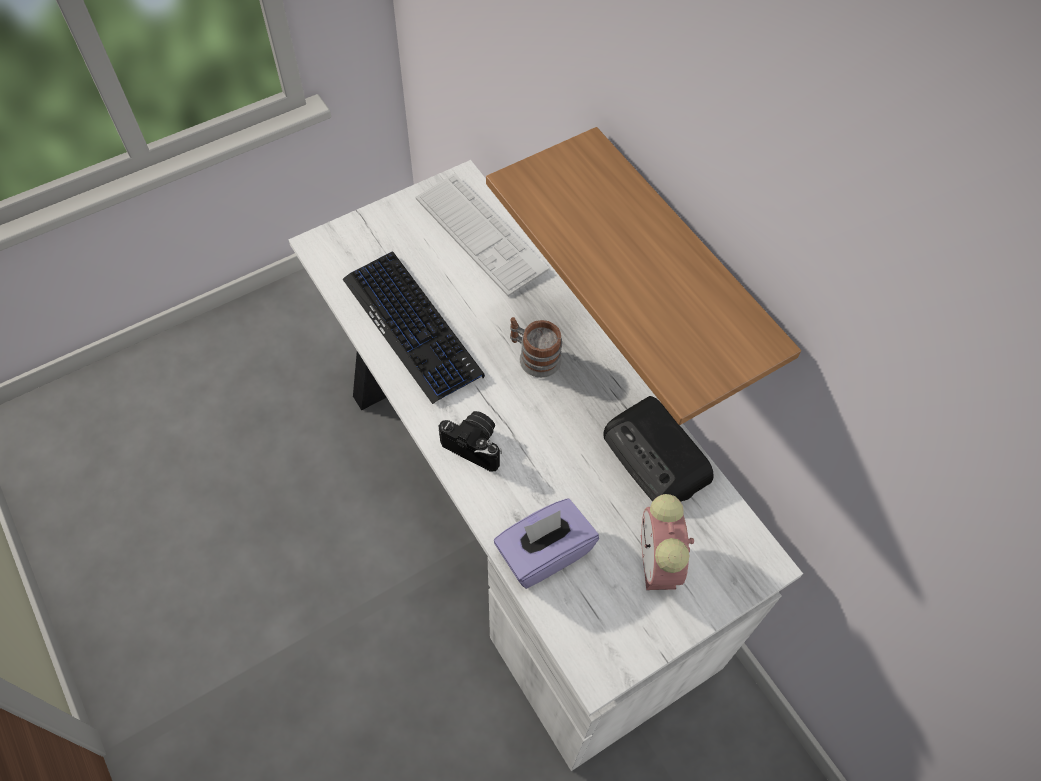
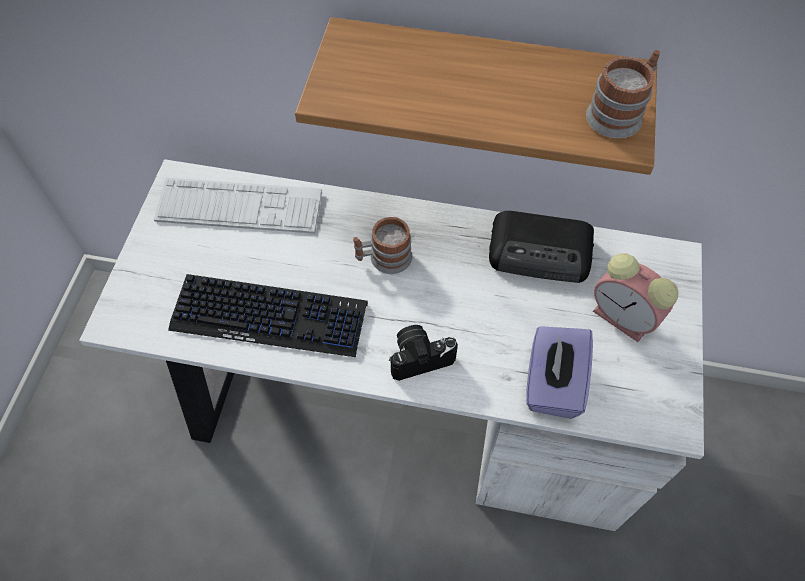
camera: 45 degrees left, 0 degrees up
none -> mug [586,50,660,138]

